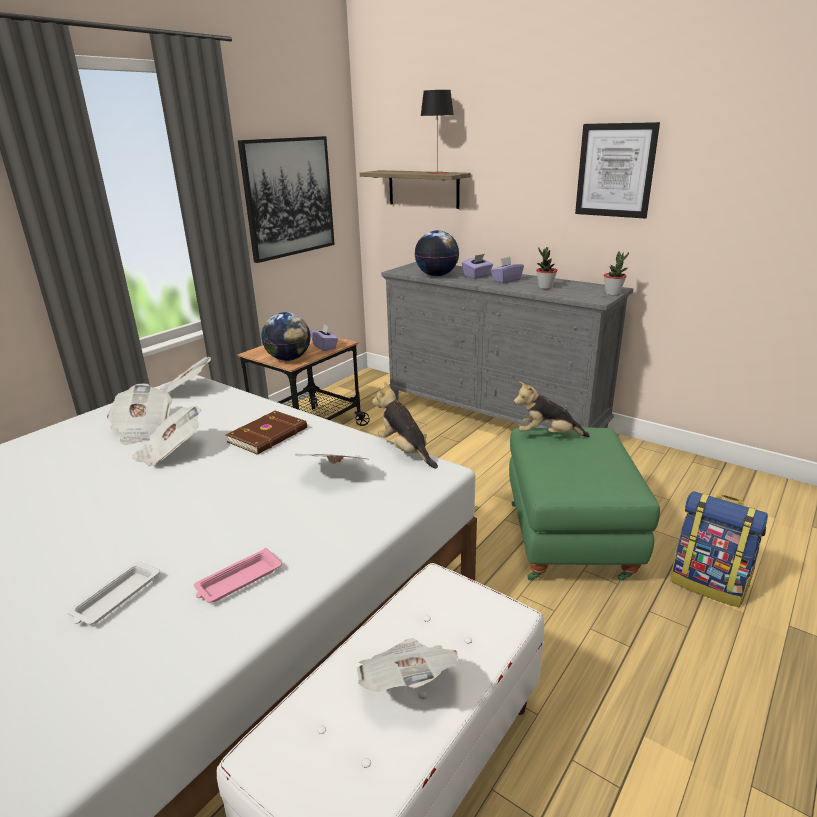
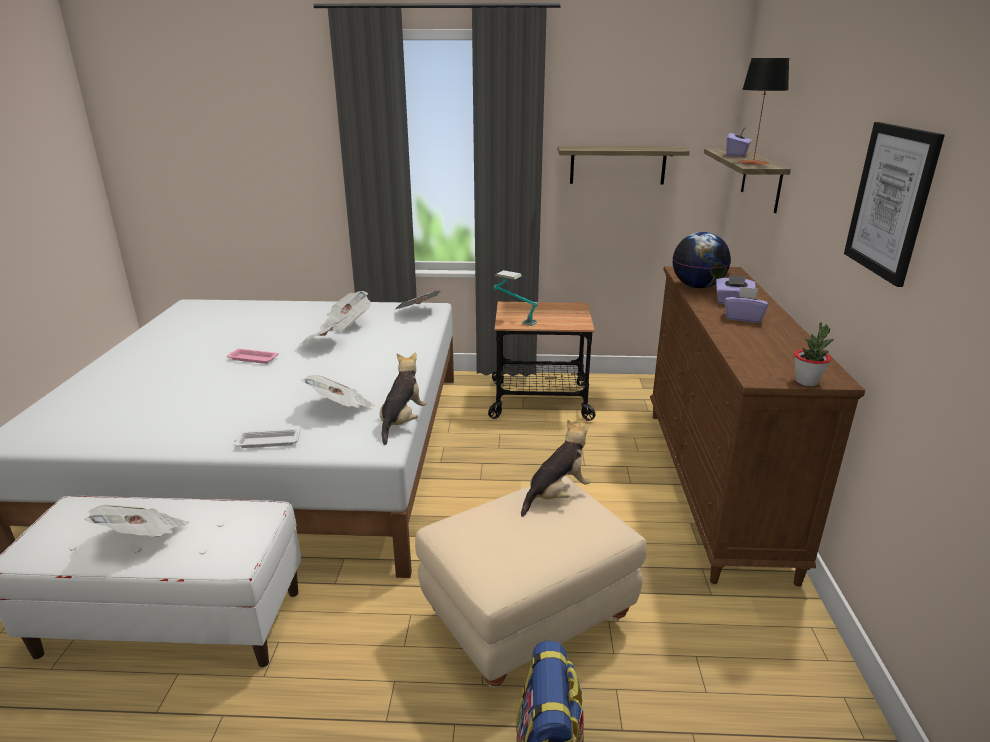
camera: 55 degrees right, 0 degrees up
white tray [67,561,160,625] -> white tray moved to [234,428,301,448]
pink tray [194,548,282,603] -> pink tray moved to [227,349,279,364]
brown book [226,410,307,455] -> none
picture [238,136,335,263] -> shelf [558,146,690,184]
globe [261,312,311,361] -> table lamp [493,270,538,326]
purple tissue box [310,324,338,351] -> purple tissue box moved to [726,127,751,157]
grey dresser [381,262,634,428] -> brown dresser [650,266,865,587]
green ottoman [509,427,660,581] -> beige ottoman [415,476,647,689]
plush toy [514,381,590,437] -> plush toy turned 75 degrees clockwise [521,420,590,517]
potted plant [536,247,557,289] -> none

